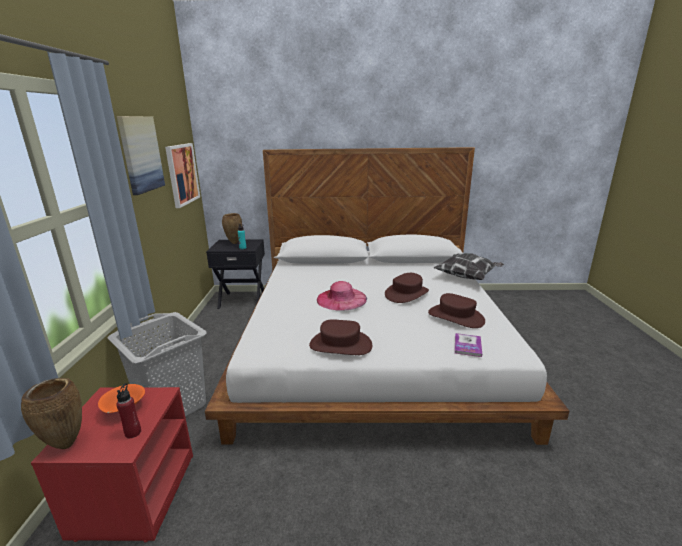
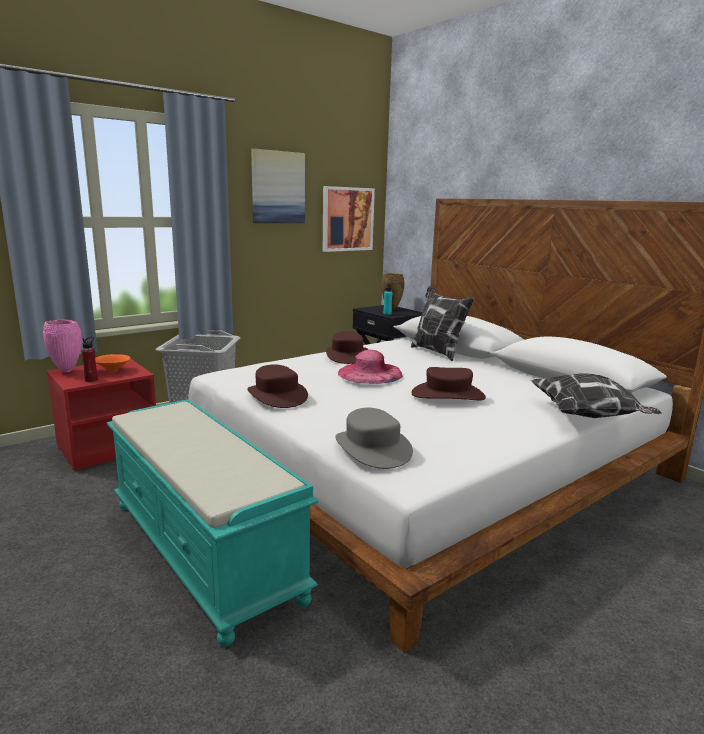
camera: 50 degrees right, 5 degrees down
brown vase [21,378,82,449] -> pink vase [43,320,81,372]
brown hat [428,293,485,328] -> brown hat moved to [326,331,368,364]
book [455,333,482,357] -> grey hat [335,408,413,469]
none -> turquoise bench [107,399,319,646]
none -> pillow [411,286,475,361]

